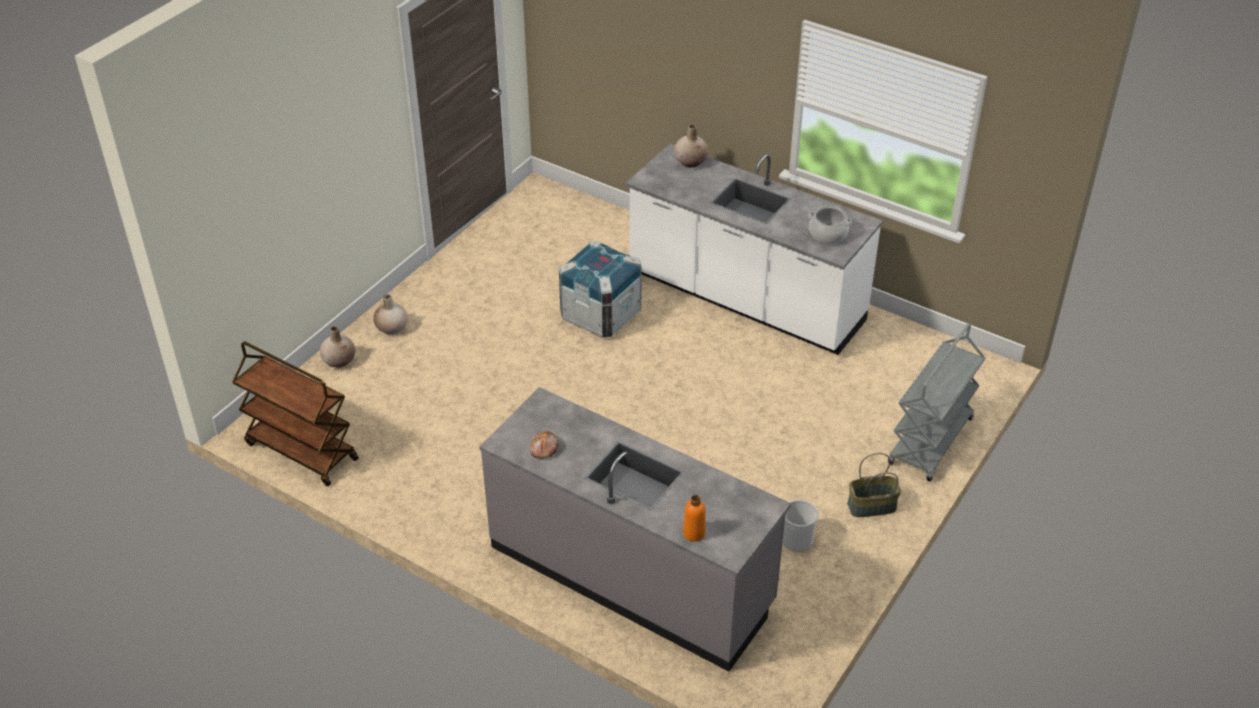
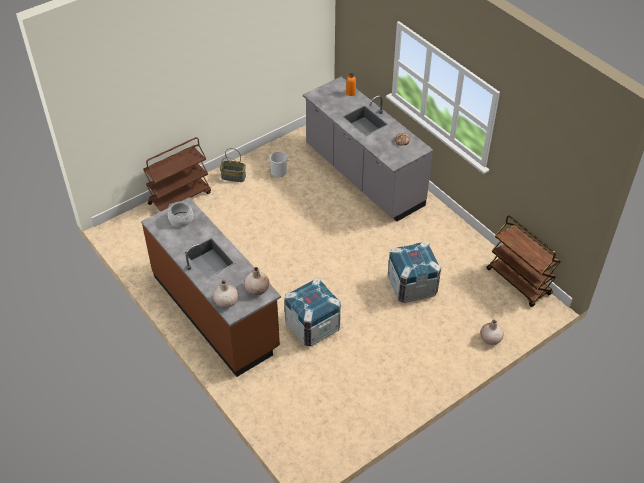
camera: 160 degrees left, 5 degrees up
beige vase [373,294,408,335] -> beige vase moved to [244,267,269,295]
white counter [626,143,883,355] -> brown counter [141,197,281,377]
grey cart [888,323,985,482] -> brown cart [143,137,211,212]
none -> crate [388,241,441,303]

